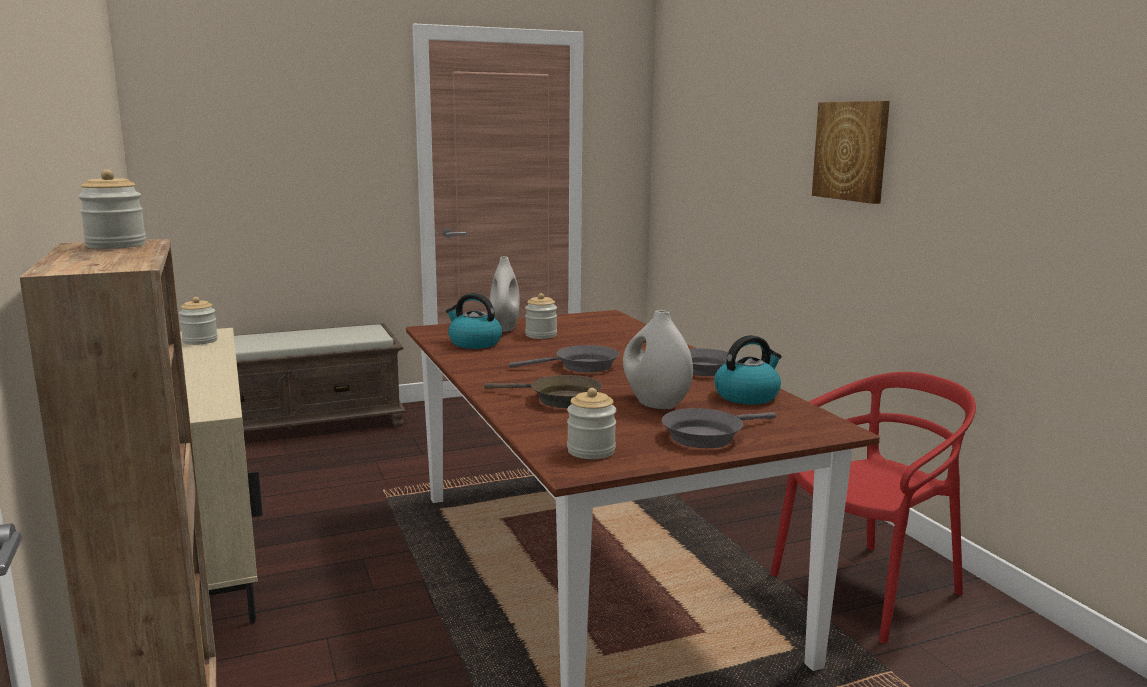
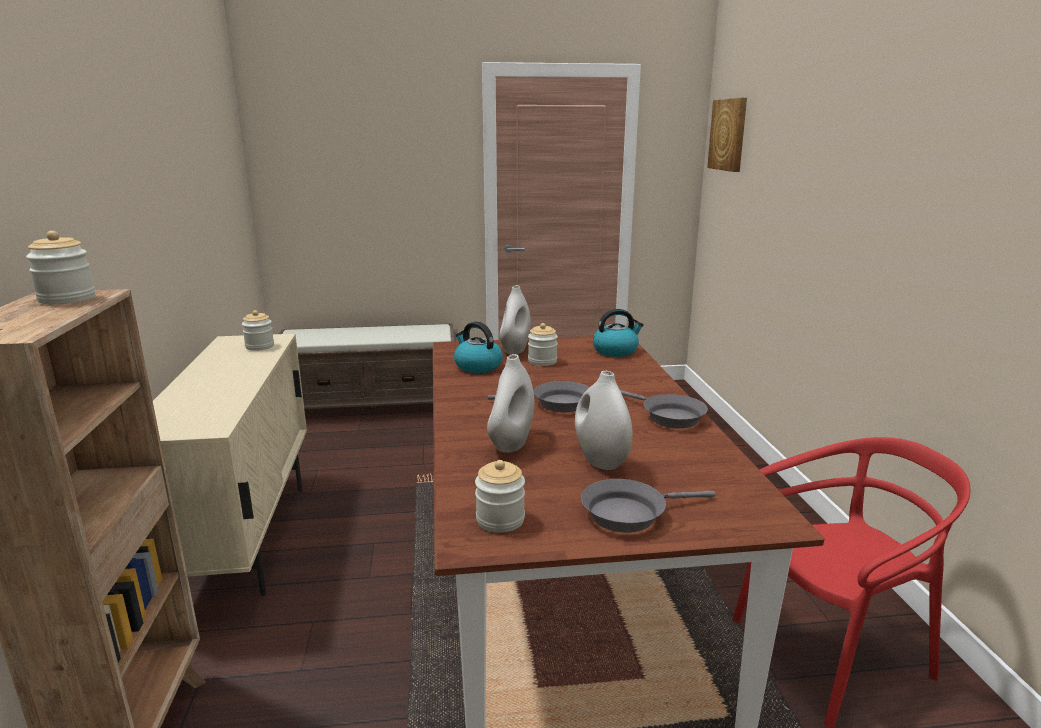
camera: 15 degrees right, 5 degrees up
brown frying pan [484,375,602,408] -> white vase [487,354,535,453]
kettle [714,335,782,405] -> kettle moved to [593,309,644,357]
picture [812,101,890,204] -> picture moved to [707,98,747,172]

